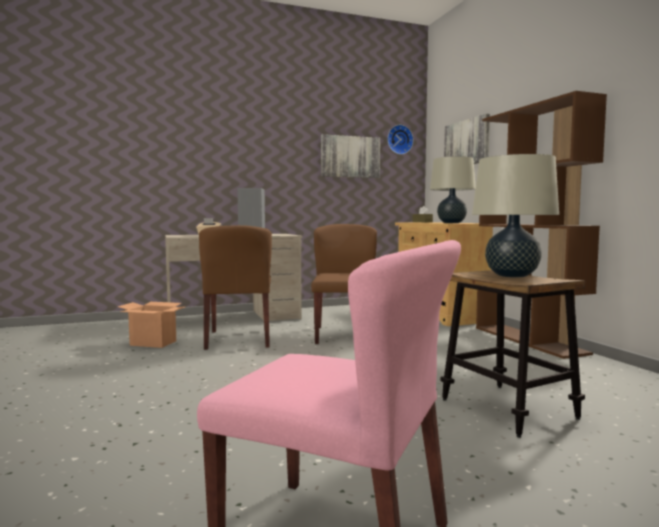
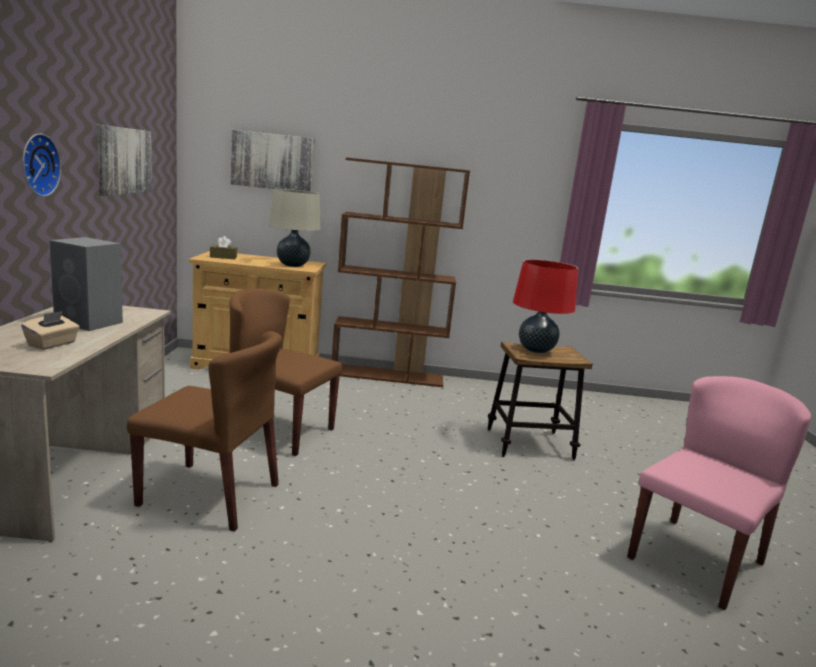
camera: 70 degrees left, 10 degrees up
cardboard box [118,302,185,348] -> none
wall clock [387,125,414,154] -> wall clock moved to [22,134,61,197]
beige table lamp [472,154,559,278] -> red table lamp [513,259,578,353]

